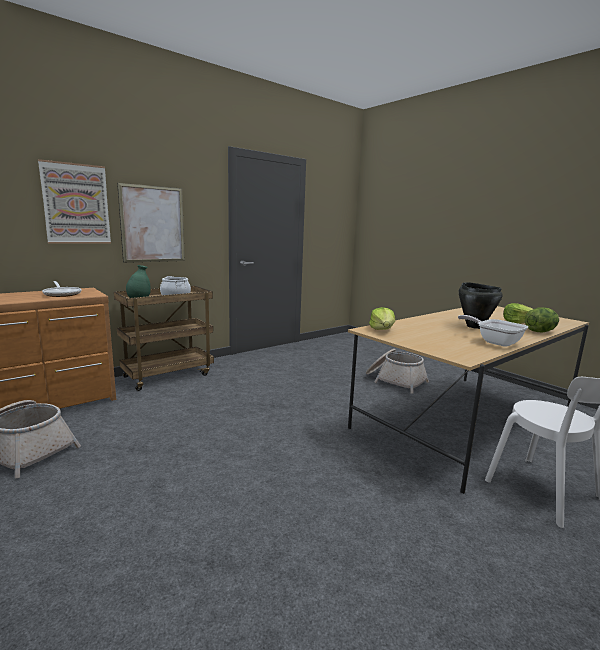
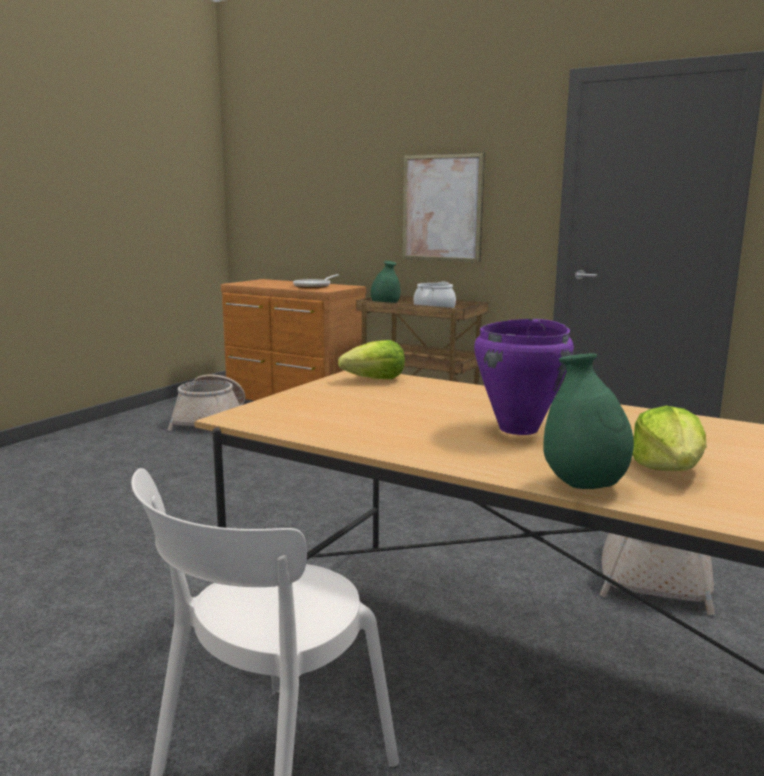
camera: 70 degrees right, 0 degrees up
picture [38,159,111,244] -> none
frying pan [458,315,528,347] -> none
black cooking pot [459,282,503,329] -> purple cooking pot [474,318,574,435]
lettuce [525,307,559,332] -> green vase [543,353,634,489]

